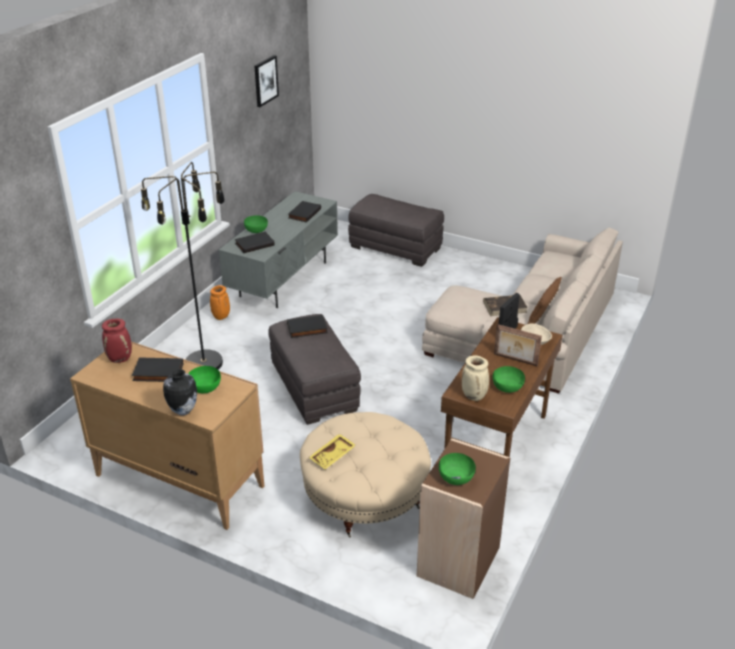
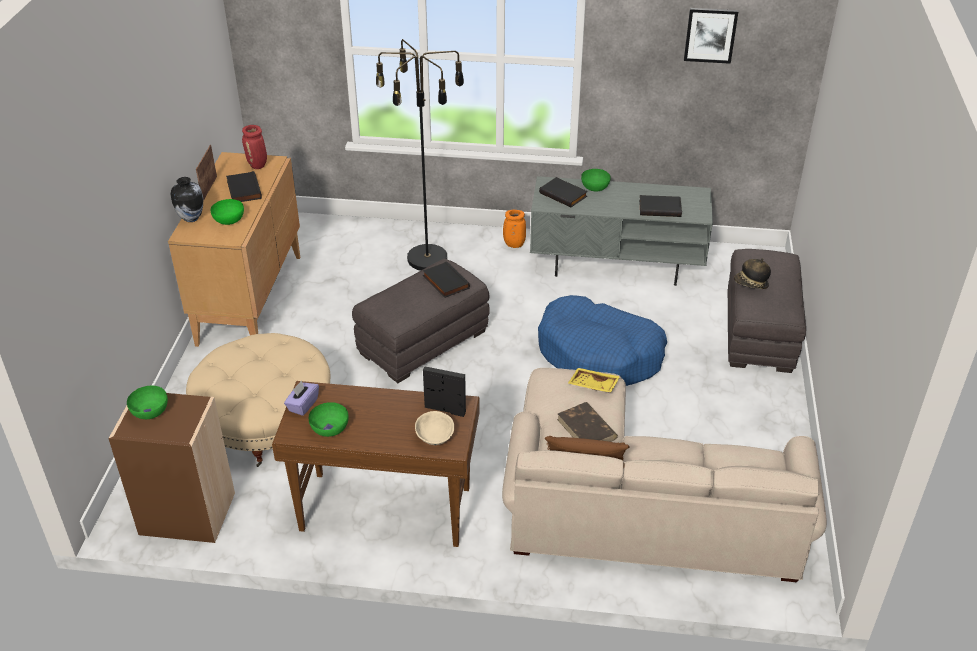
camera: 70 degrees right, 5 degrees up
yellow tray [308,434,356,469] -> yellow tray moved to [568,368,620,393]
beige vase [462,355,489,401] -> purple tissue box [284,380,319,416]
picture frame [494,324,542,366] -> picture frame moved to [196,145,217,201]
none -> blue dog bed [538,295,667,386]
none -> hat [734,258,771,289]

